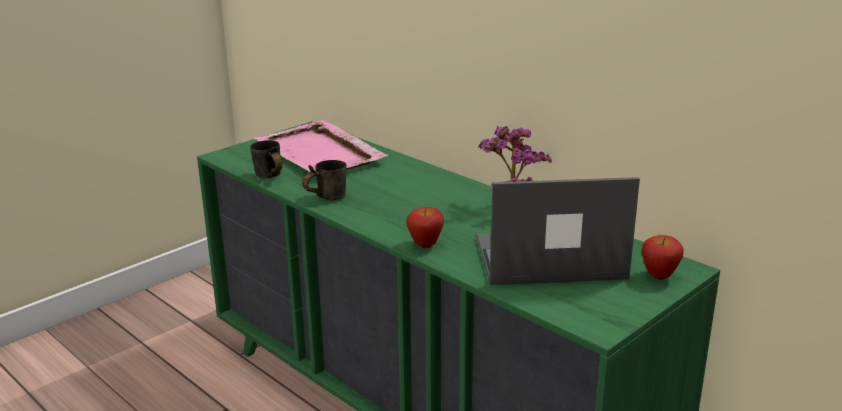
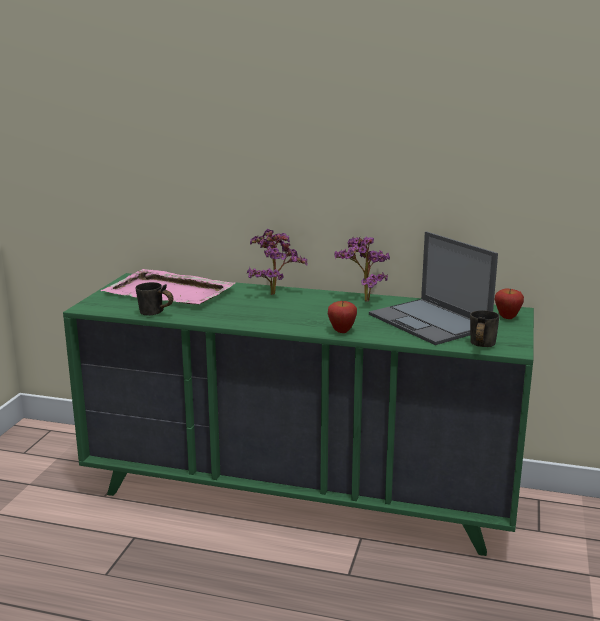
camera: 30 degrees left, 5 degrees down
grey mug [302,160,347,201] -> grey mug moved to [470,310,499,347]
laptop [477,177,640,285] -> laptop turned 90 degrees counterclockwise [369,231,498,345]
none -> potted plant [247,229,308,295]

